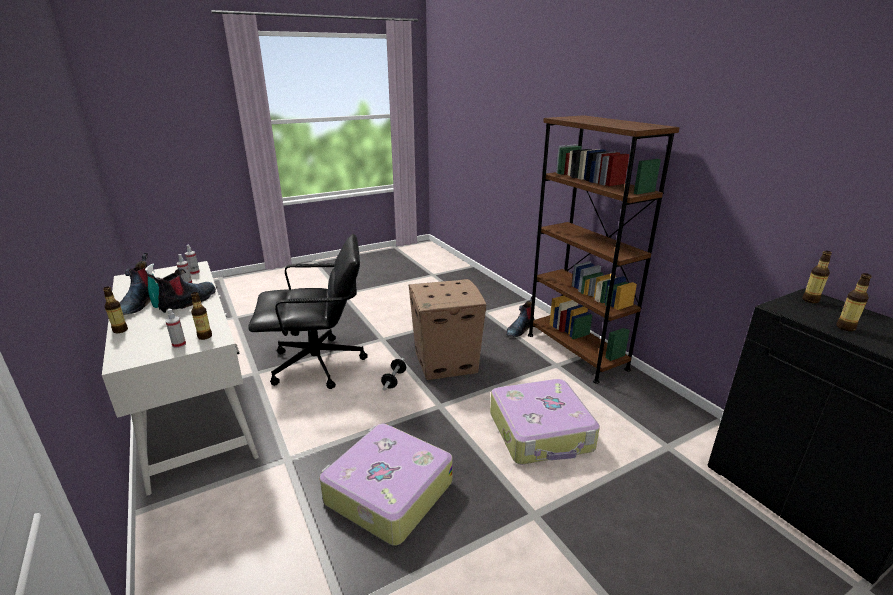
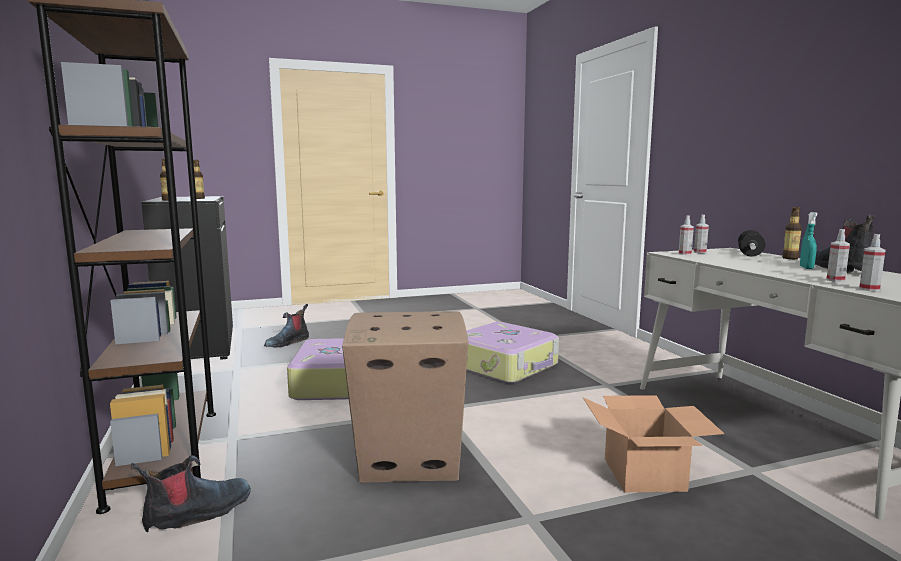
camera: 170 degrees left, 15 degrees down
boot [147,268,216,313] -> boot moved to [264,304,309,347]
bottle [191,292,212,340] -> spray bottle [679,215,694,255]
black office chair [248,234,368,389] -> cardboard box [582,395,725,492]
dumbbell [381,358,406,391] -> dumbbell moved to [738,230,765,257]

